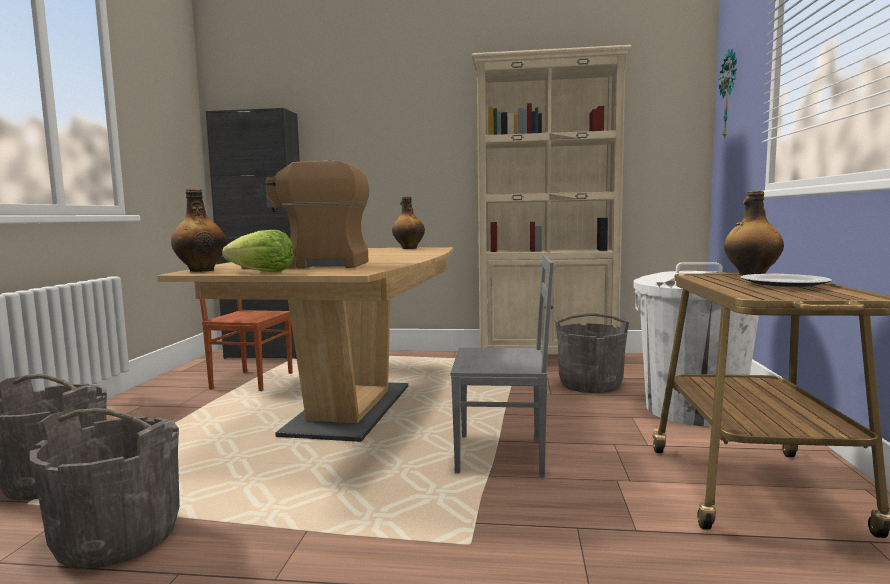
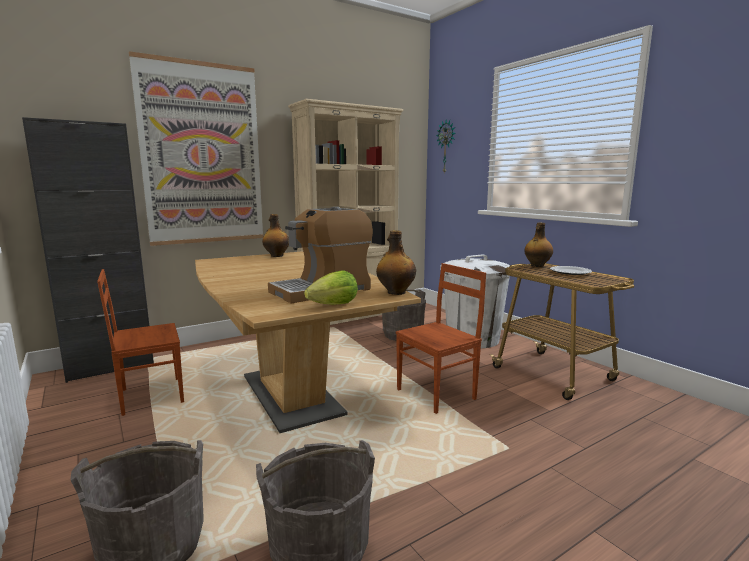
camera: 40 degrees left, 5 degrees up
bottle [171,189,226,272] -> bottle moved to [376,230,416,295]
grey chair [450,255,554,477] -> brown chair [396,263,486,414]
none -> picture [129,51,264,246]

